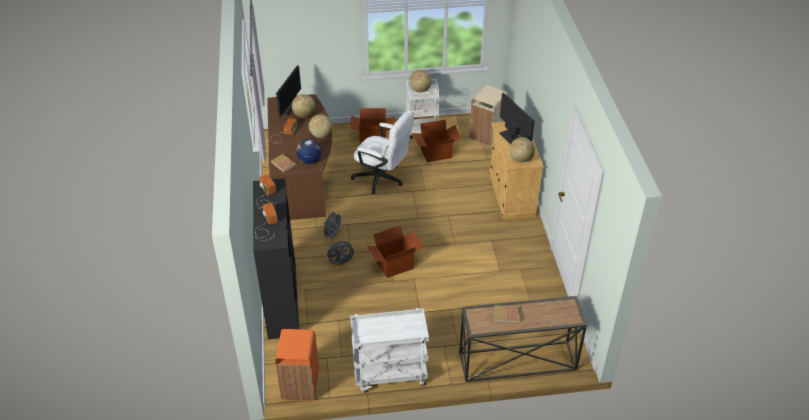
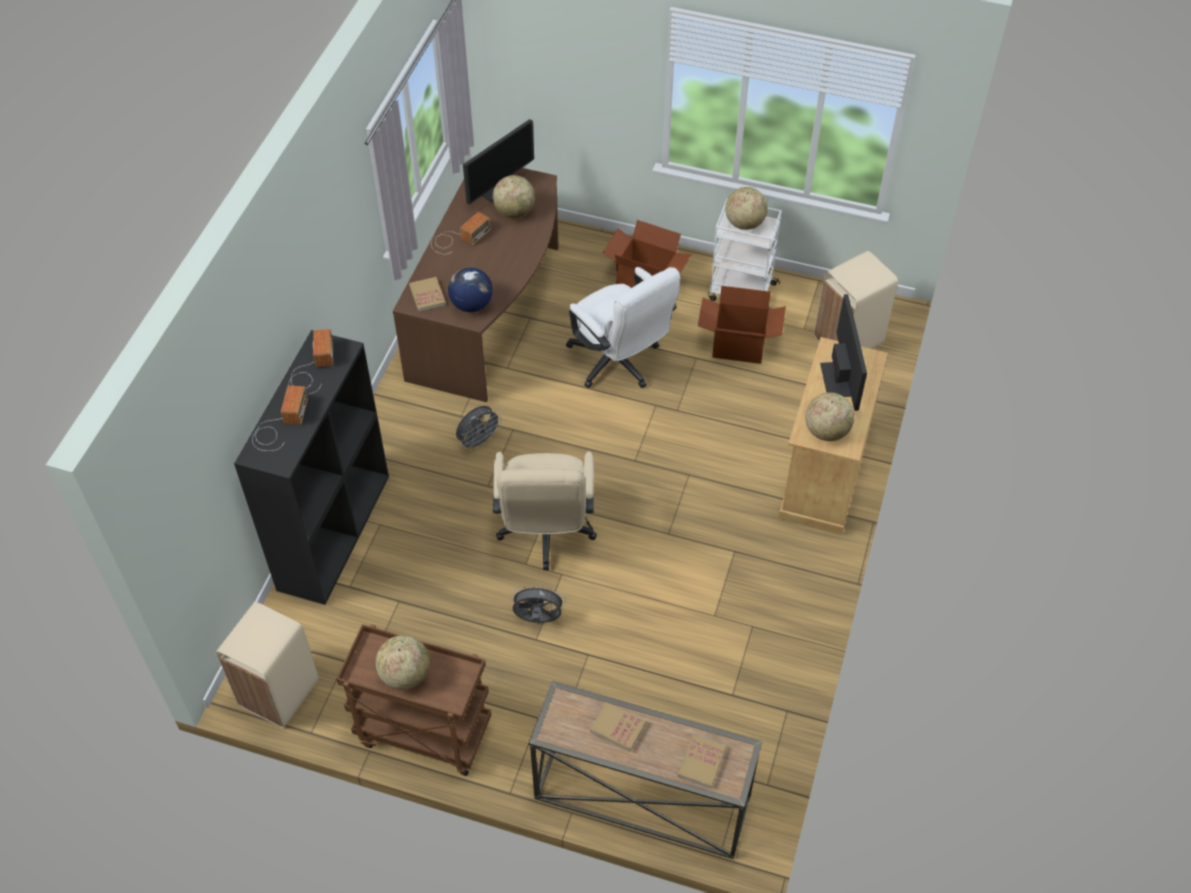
camera: 25 degrees right, 10 degrees up
orange trash can [275,329,319,401] -> beige trash can [216,602,319,728]
globe [309,114,333,138] -> globe moved to [376,635,430,690]
grey fan [325,241,354,265] -> grey fan moved to [510,584,566,623]
white cart [350,308,429,392] -> brown cart [336,624,492,776]
cardboard box [367,226,424,278] -> beige office chair [493,452,597,570]
none -> book [678,735,726,788]

